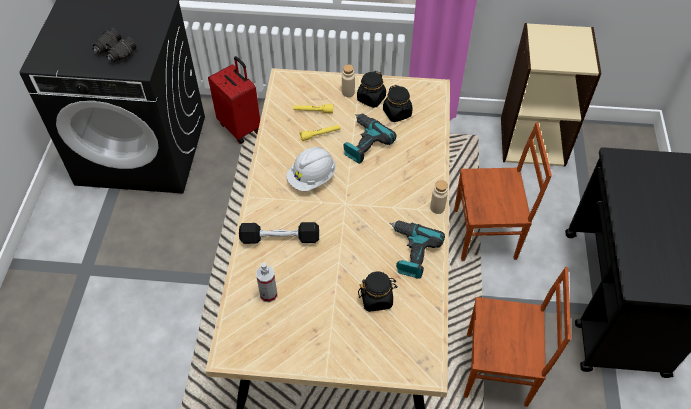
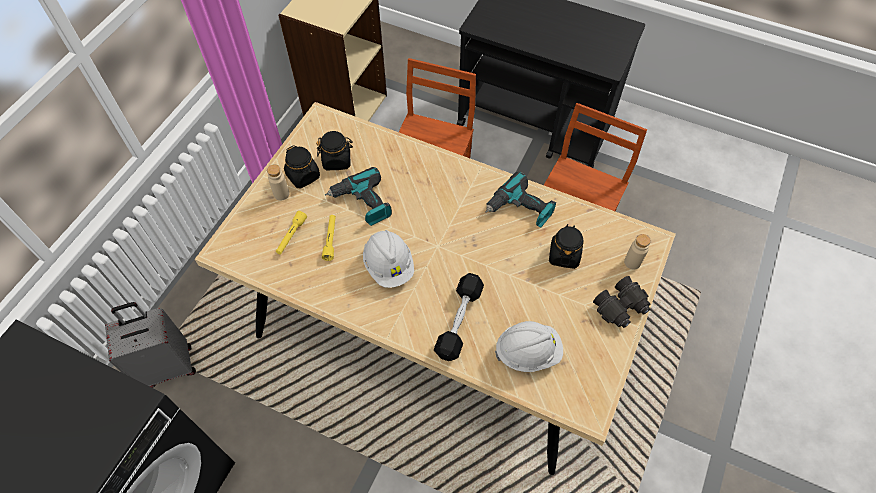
camera: 70 degrees left, 5 degrees up
black binoculars [92,28,137,62] -> black binoculars moved to [593,276,650,328]
red suitcase [208,56,260,144] -> grey suitcase [105,302,196,388]
spray bottle [256,263,278,303] -> white hard hat [495,321,563,372]
beige bottle [430,180,448,214] -> beige bottle moved to [624,234,651,270]

